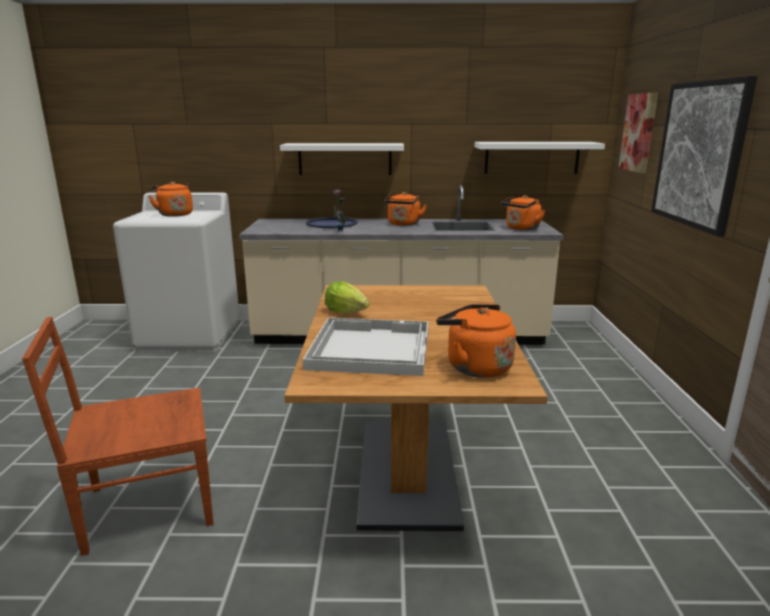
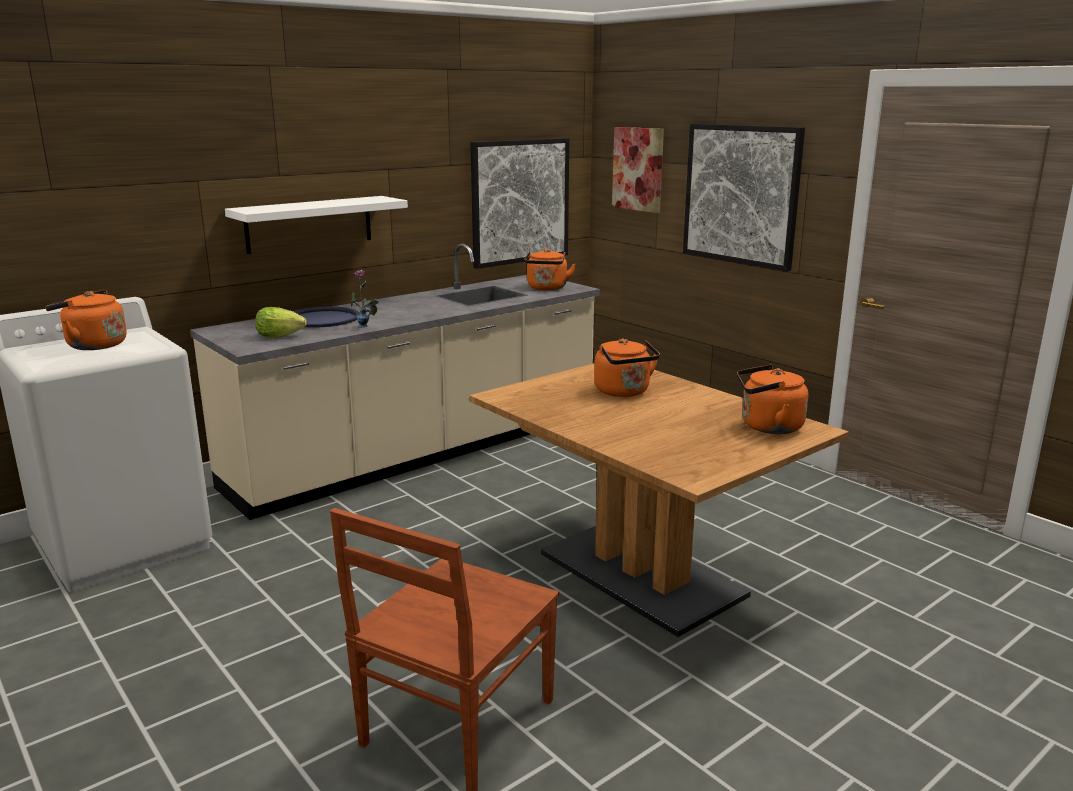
camera: 40 degrees left, 0 degrees up
white tray [303,318,428,376] -> none
lettuce [325,281,370,314] -> lettuce moved to [255,307,307,337]
orange kettle [384,192,427,226] -> orange kettle moved to [594,339,660,397]
white shelf [474,142,605,174] -> picture [470,138,569,269]

